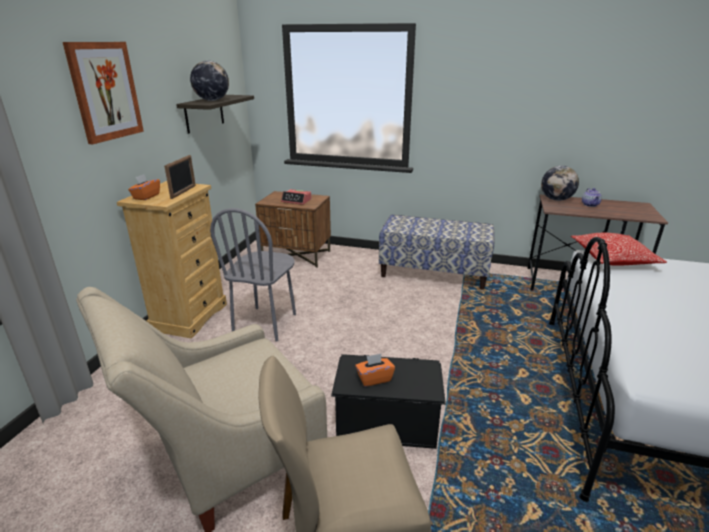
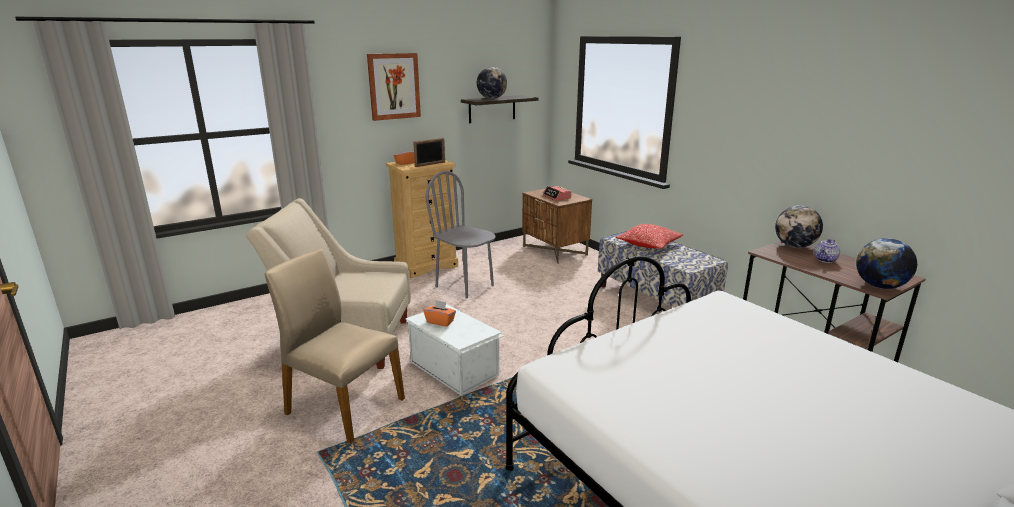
camera: 40 degrees right, 5 degrees down
grey chair [210,208,296,342] -> grey chair turned 75 degrees clockwise [426,171,496,299]
black storage box [331,354,446,449] -> white storage box [406,304,503,396]
pillow [571,233,667,266] -> pillow moved to [616,224,684,249]
none -> globe [856,238,917,289]

